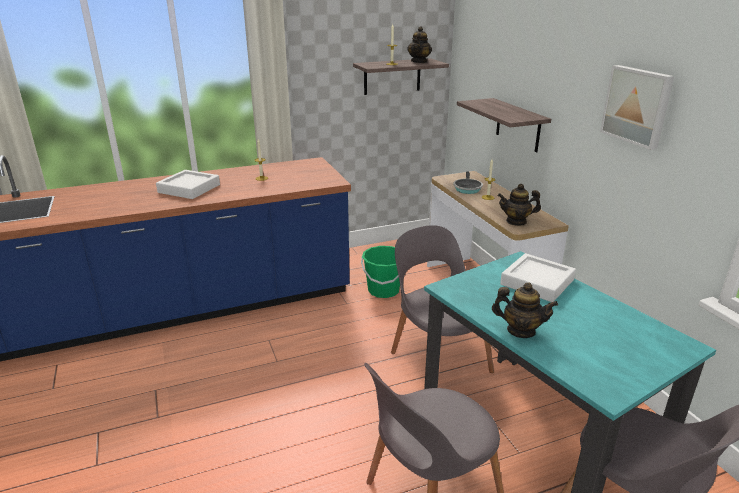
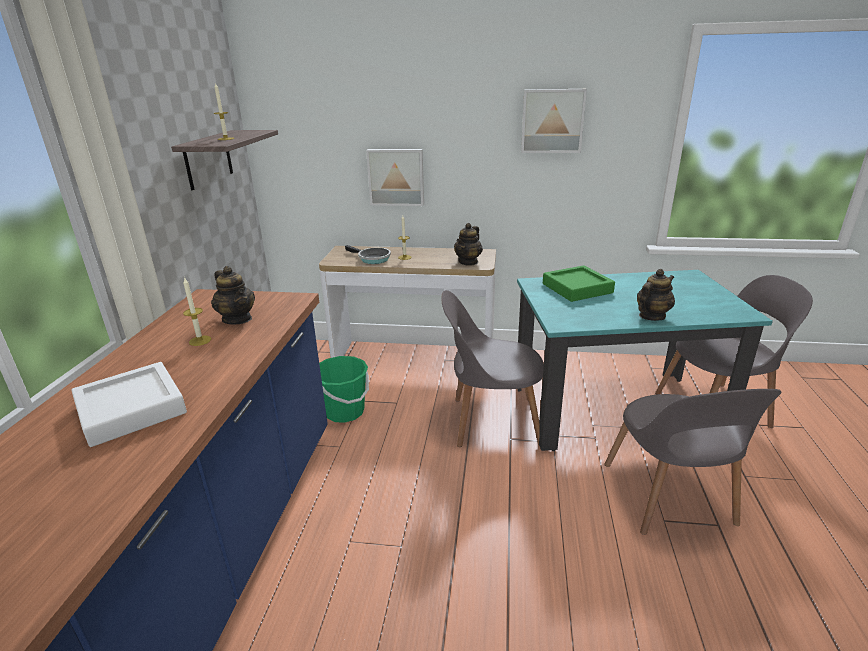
camera: 60 degrees left, 0 degrees up
teapot [407,26,432,63] -> teapot moved to [211,266,255,324]
shelf [457,98,551,153] -> picture [366,149,424,206]
white tray [500,253,576,302] -> green tray [543,265,615,302]

